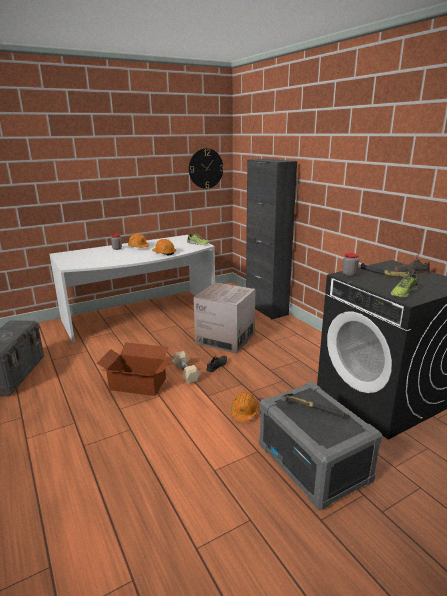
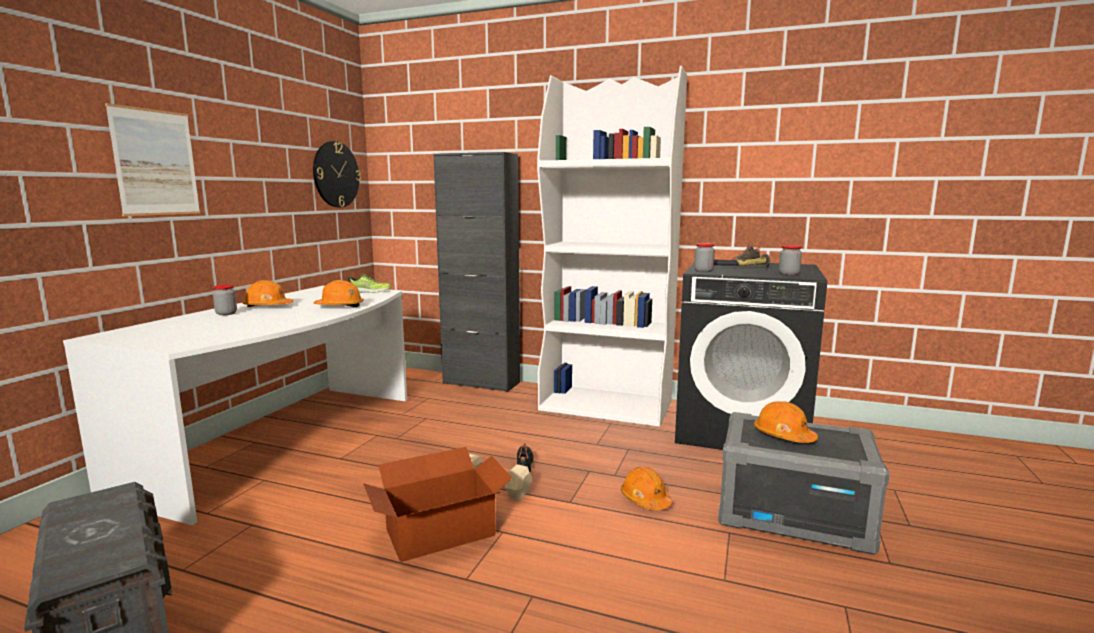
camera: 40 degrees left, 10 degrees down
cardboard box [193,283,256,354] -> none
hammer [281,393,345,419] -> orange hard hat [754,401,818,443]
shoe [391,274,418,298] -> jar [779,245,802,276]
none -> picture [105,103,200,216]
none -> white bookcase [537,66,687,427]

